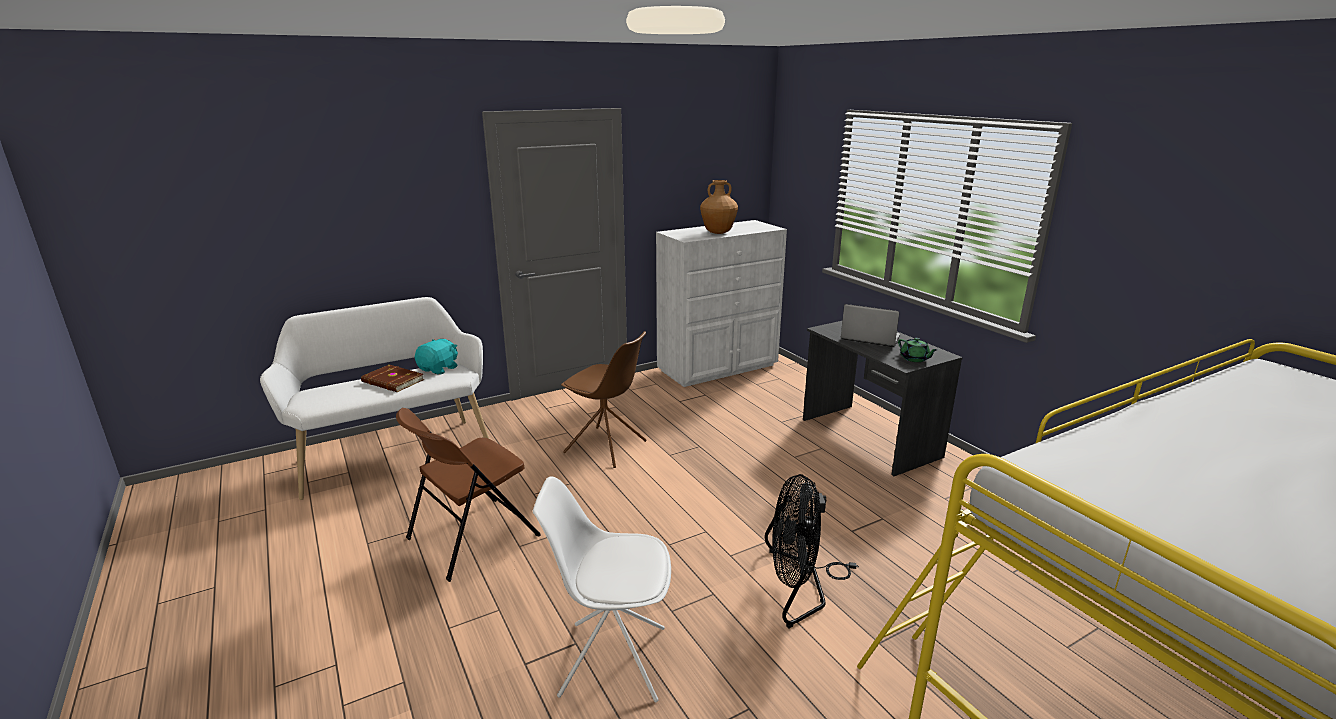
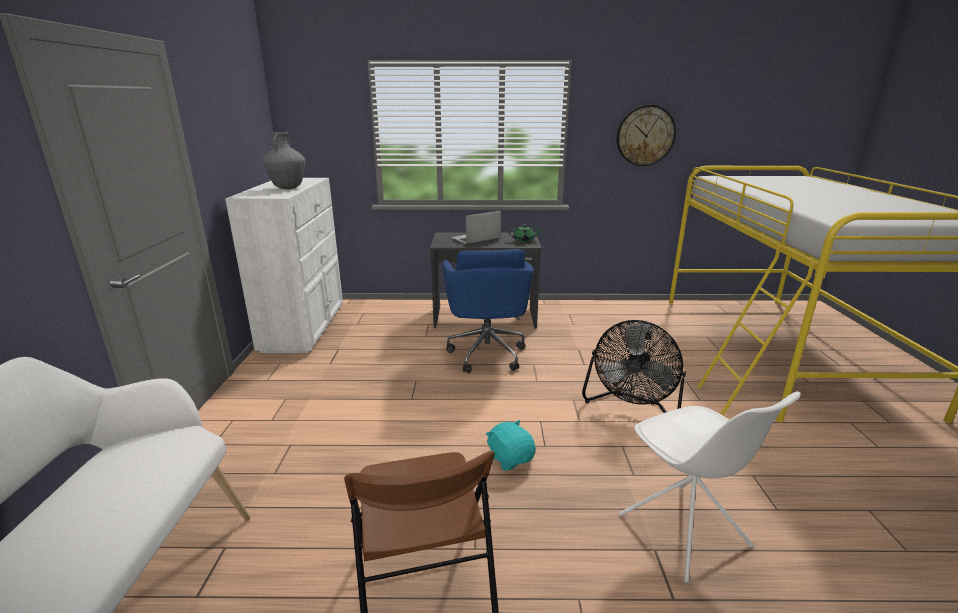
camera: 60 degrees left, 0 degrees up
brown book [361,364,424,392] -> none
turquoise plush toy [415,339,458,375] -> turquoise plush toy moved to [486,420,536,471]
white chair [533,476,671,702] -> white chair turned 60 degrees counterclockwise [618,391,801,583]
brown chair [561,331,647,468] -> none
brown vase [700,180,738,234] -> grey vase [263,132,305,189]
none -> blue office chair [442,249,534,373]
none -> wall clock [617,105,676,166]

